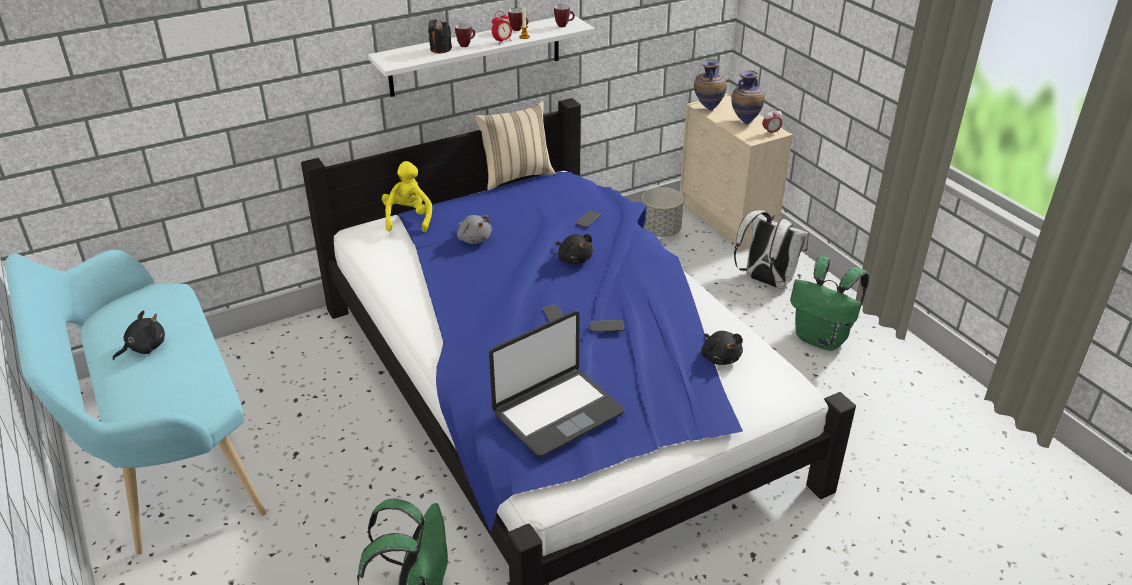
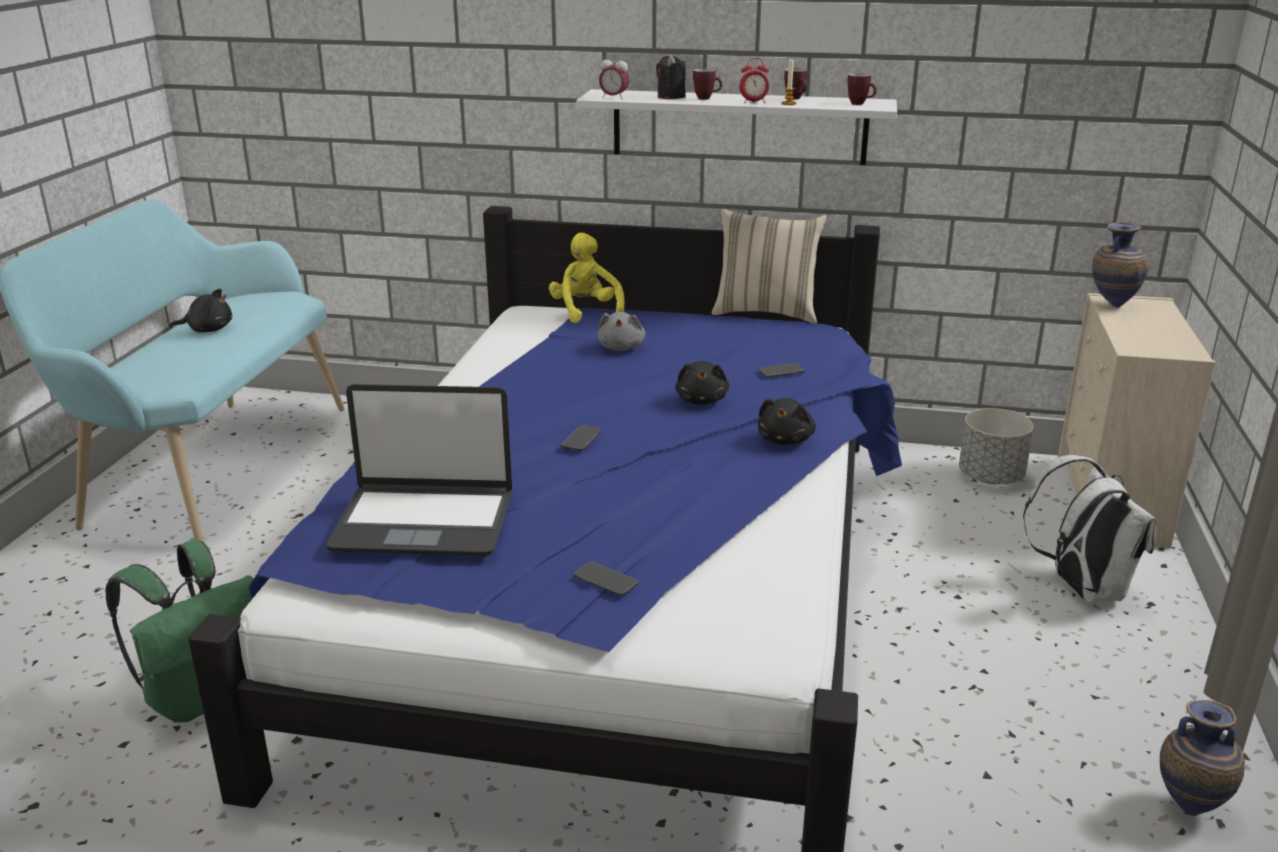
camera: 40 degrees right, 10 degrees down
yellow plush toy [382,161,432,232] -> yellow plush toy turned 60 degrees counterclockwise [549,233,625,324]
phone [589,320,624,332] -> phone moved to [574,562,638,596]
black plush toy [701,331,743,365] -> black plush toy moved to [758,398,816,445]
vase [731,70,765,124] -> vase moved to [1160,700,1245,816]
alarm clock [762,108,782,134] -> alarm clock moved to [599,55,629,99]
green backpack [790,256,869,351] -> none

